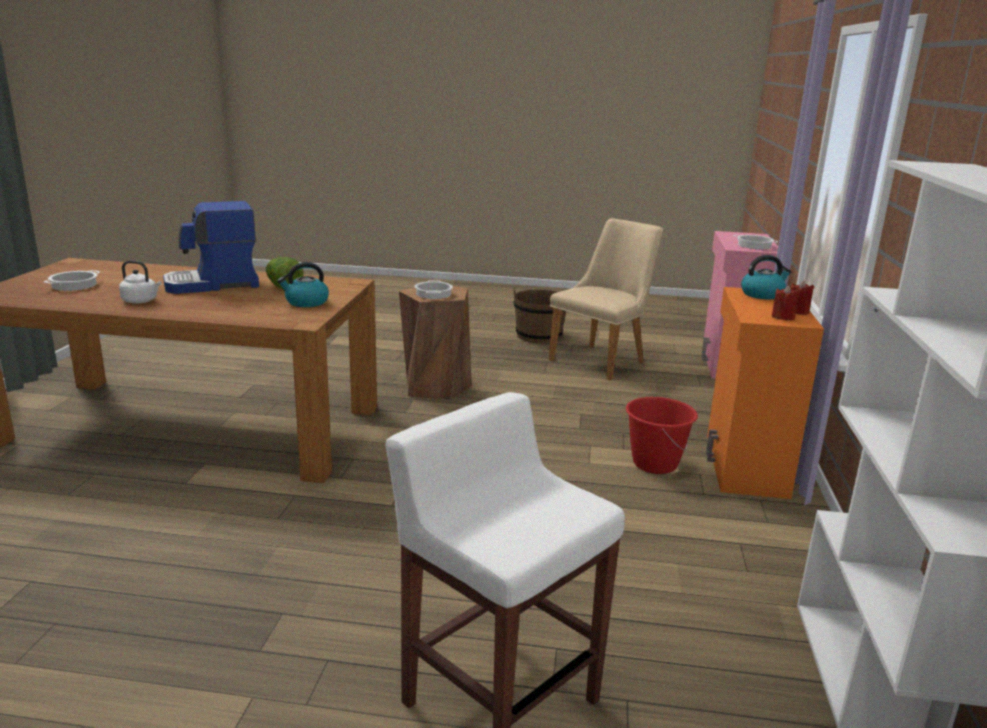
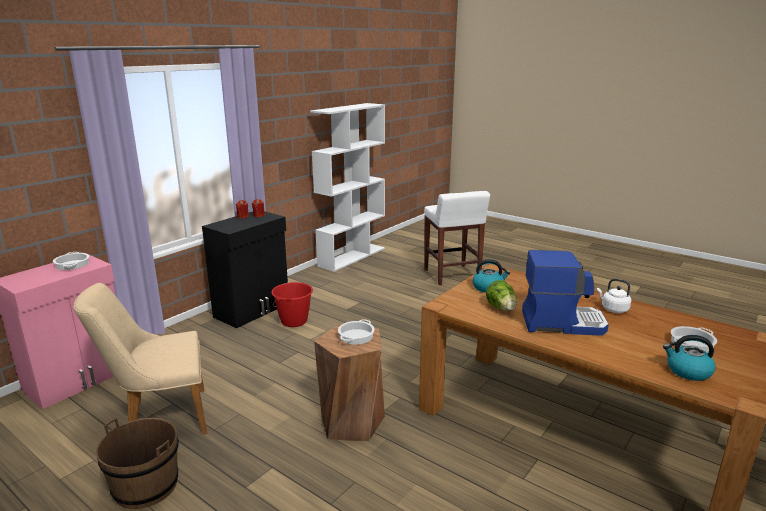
camera: 150 degrees left, 0 degrees up
orange cabinet [706,287,824,499] -> black cabinet [202,211,288,328]
kettle [741,255,792,299] -> kettle moved to [663,335,716,381]

